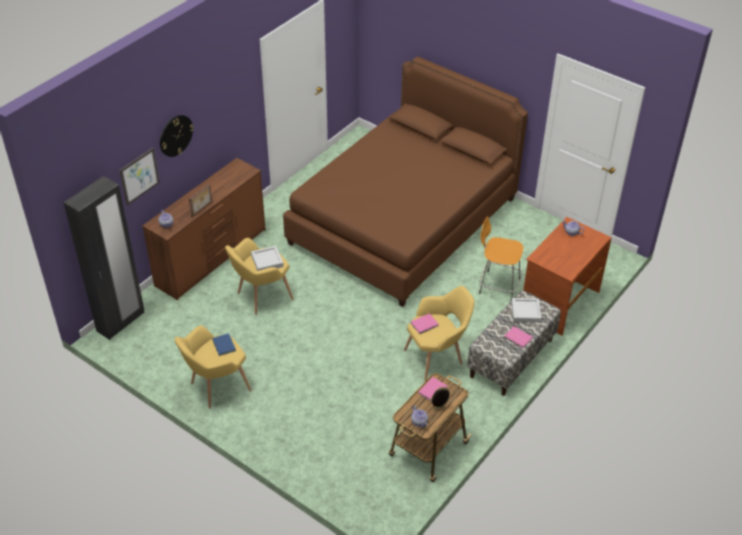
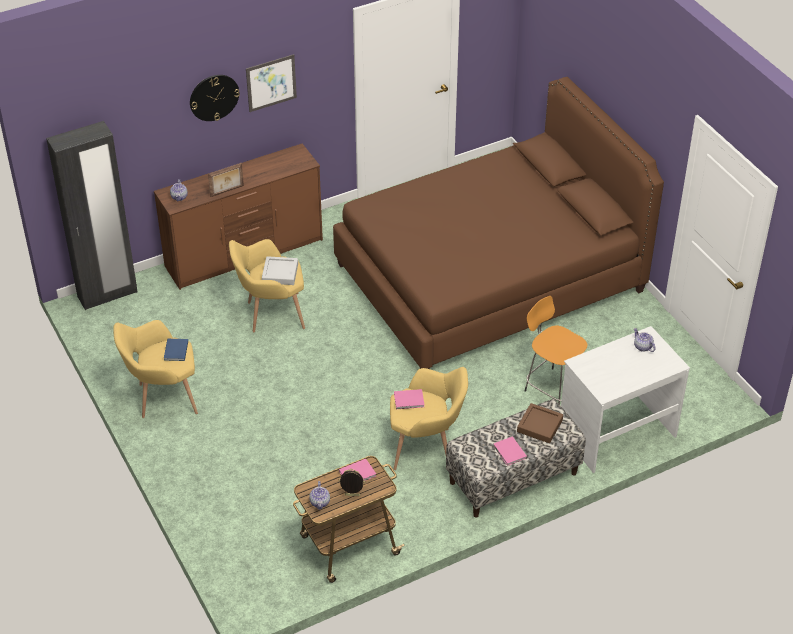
camera: 25 degrees right, 0 degrees up
picture [119,148,160,206] -> picture moved to [246,54,297,112]
grey tray [511,298,542,323] -> brown tray [517,403,563,443]
brown desk [523,217,612,336] -> white desk [561,326,690,473]

